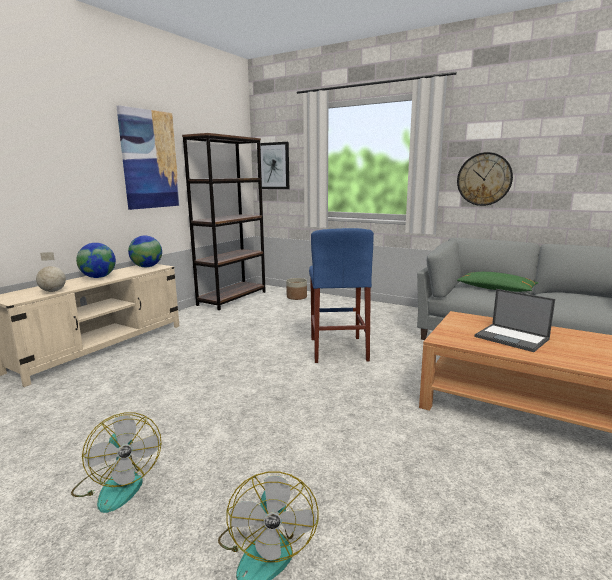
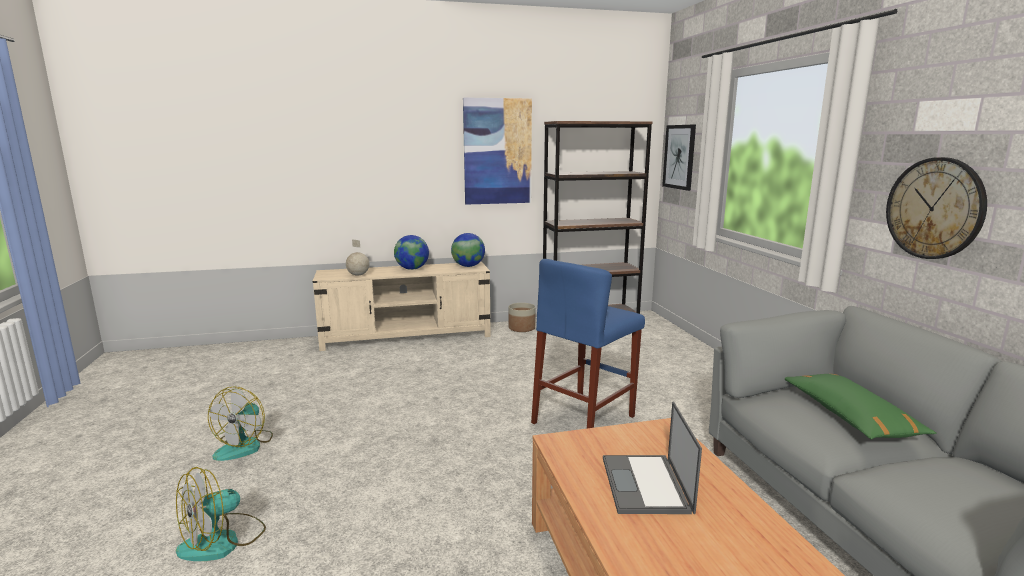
camera: 45 degrees right, 0 degrees up
planter [286,278,307,300] -> planter moved to [509,303,536,332]

